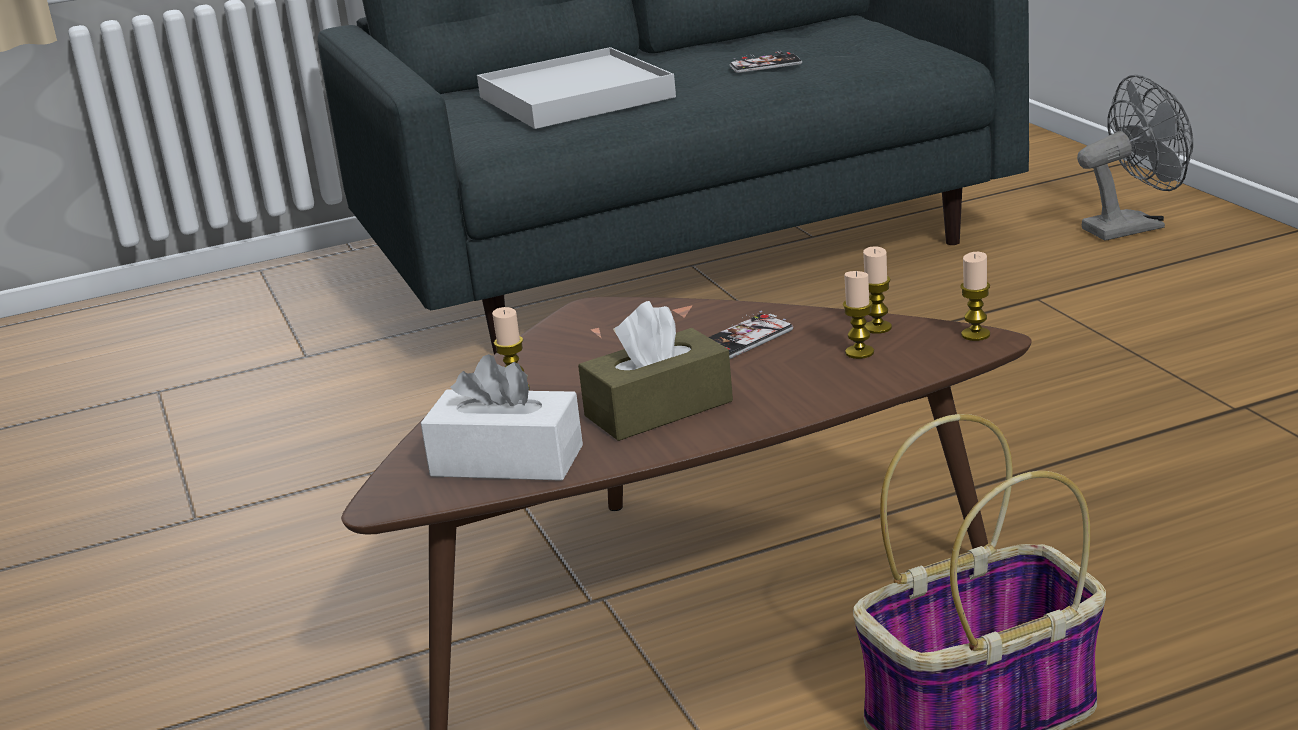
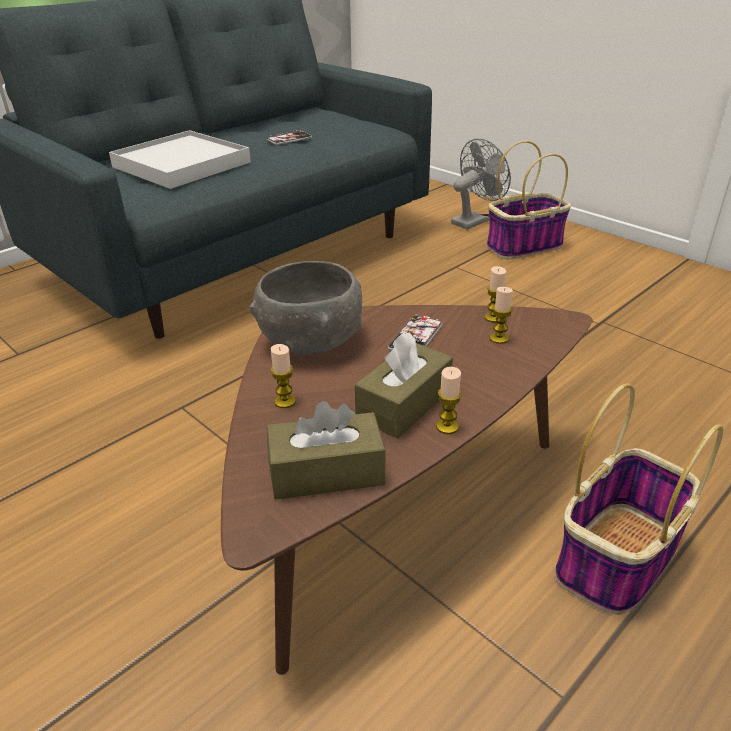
camera: 25 degrees left, 10 degrees up
white tissue box [421,354,583,481] -> brown tissue box [267,401,386,500]
candle [960,252,990,341] -> candle moved to [436,367,462,434]
none -> grey bowl [249,261,362,354]
none -> basket [487,141,571,259]

